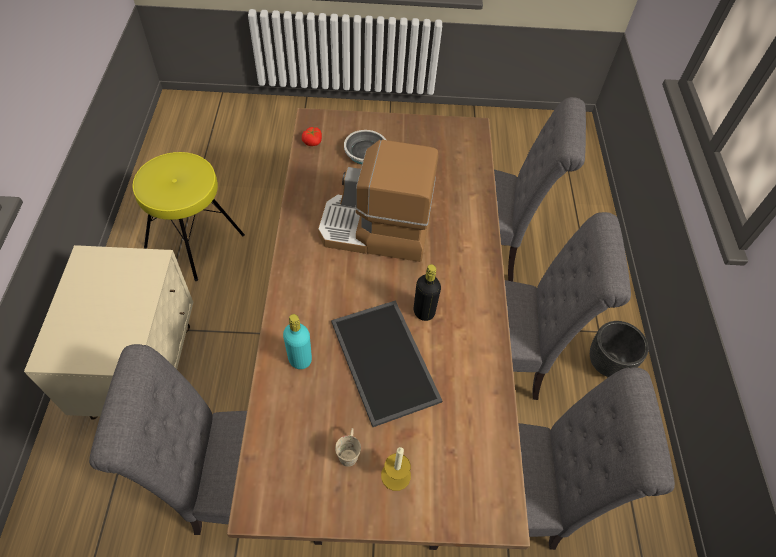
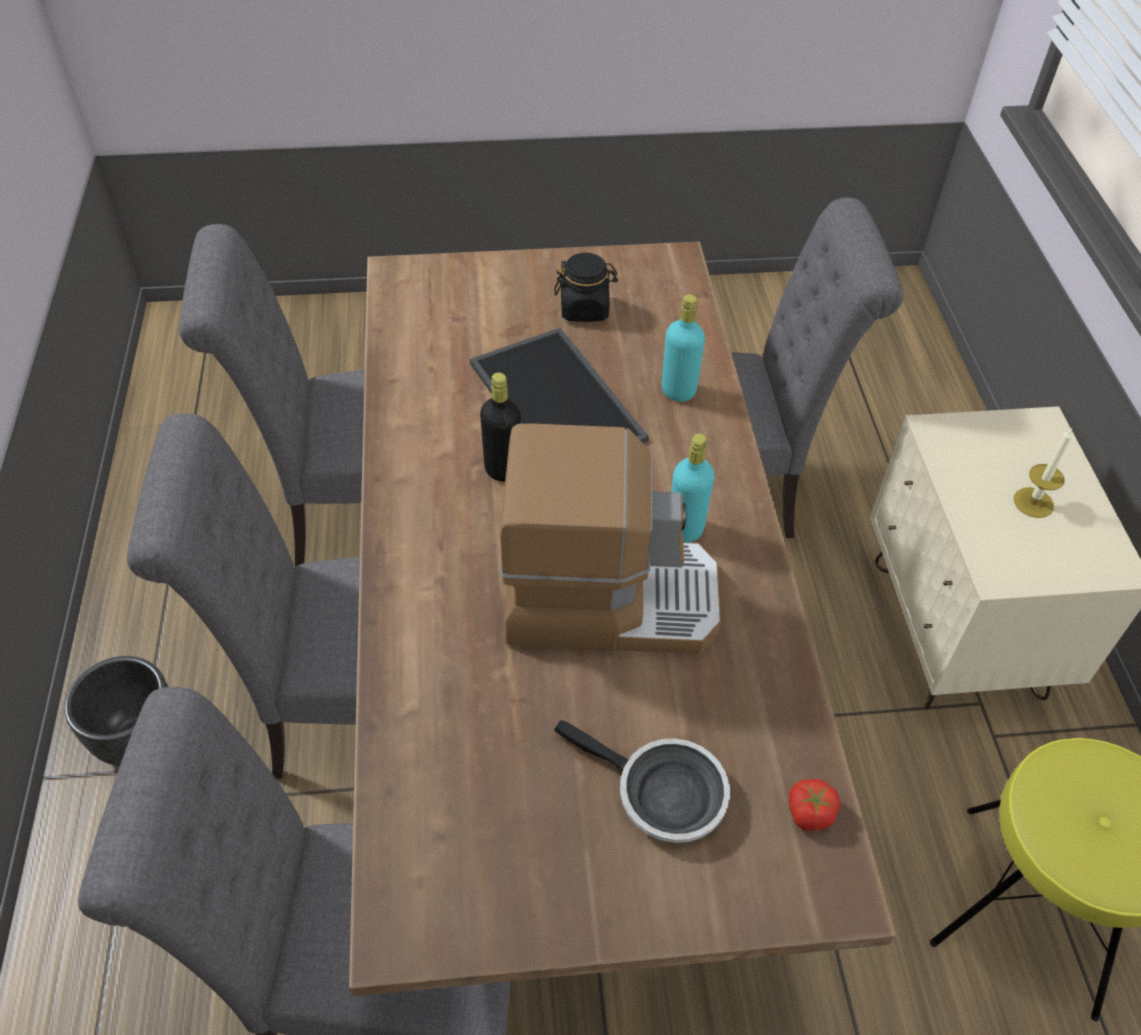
camera: 175 degrees right, 5 degrees down
beige mug [335,428,361,467] -> black jar [554,253,618,322]
candle [381,447,411,491] -> candle moved to [1014,429,1073,518]
none -> turquoise bottle [671,433,714,543]

